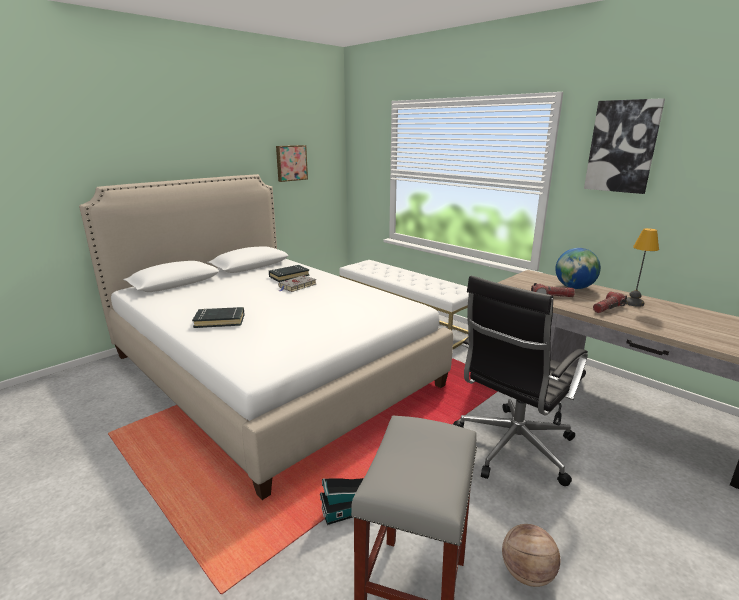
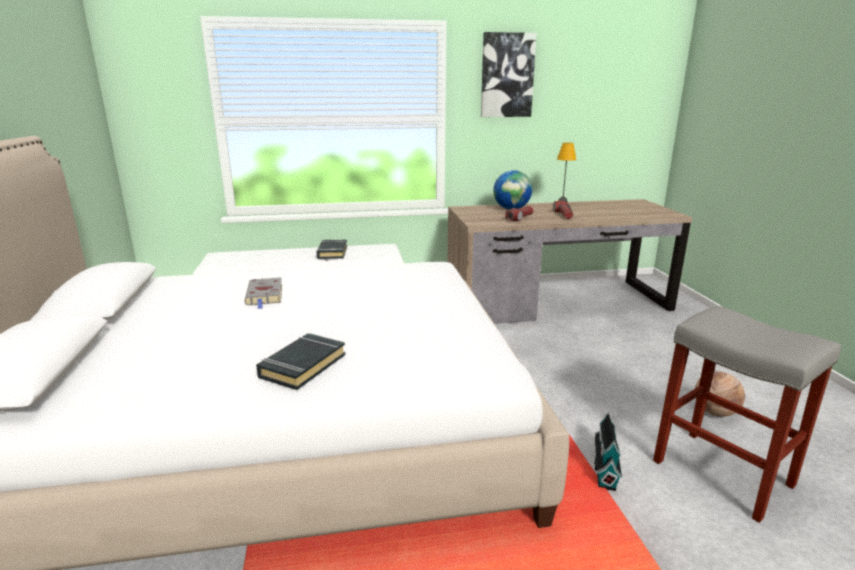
camera: 55 degrees left, 0 degrees up
black book [269,265,310,282] -> black book moved to [316,240,347,259]
picture [276,145,308,182] -> none
black office chair [453,276,588,486] -> none

